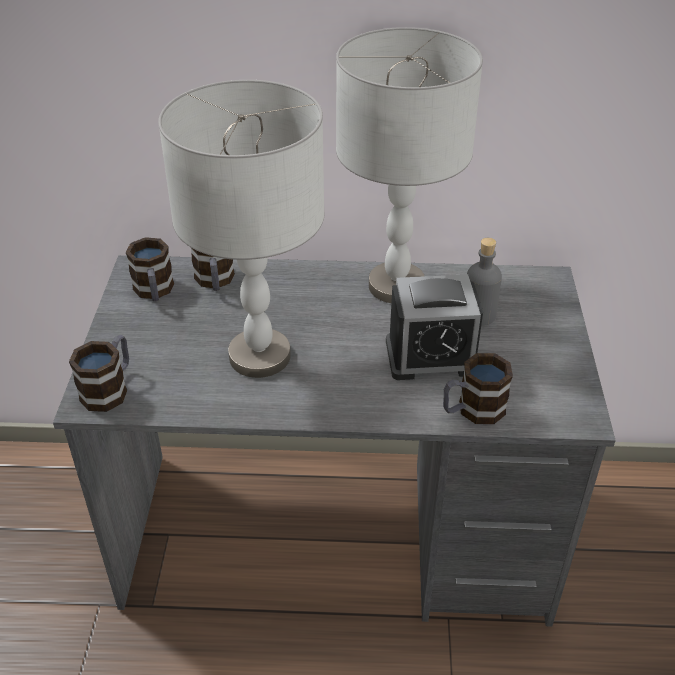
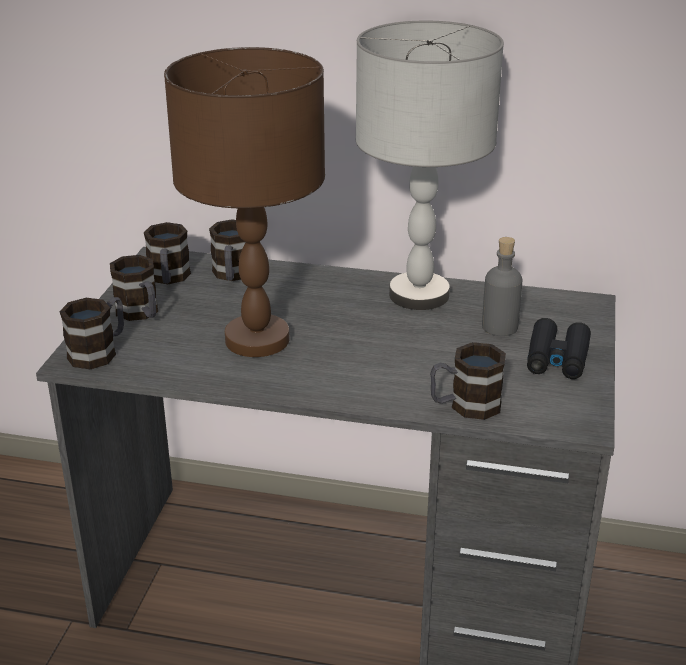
camera: 10 degrees right, 10 degrees down
grey table lamp [158,80,325,378] -> brown table lamp [164,47,325,357]
alarm clock [386,274,483,380] -> none
none -> mug [110,255,158,321]
none -> black binoculars [527,318,591,379]

